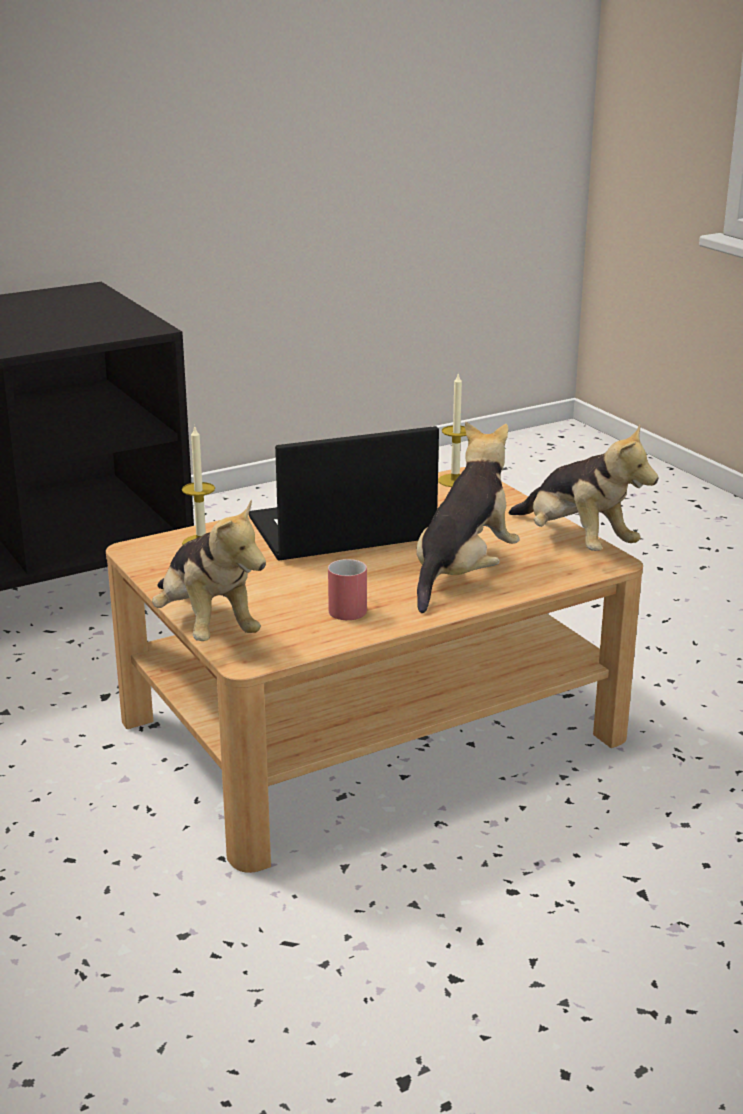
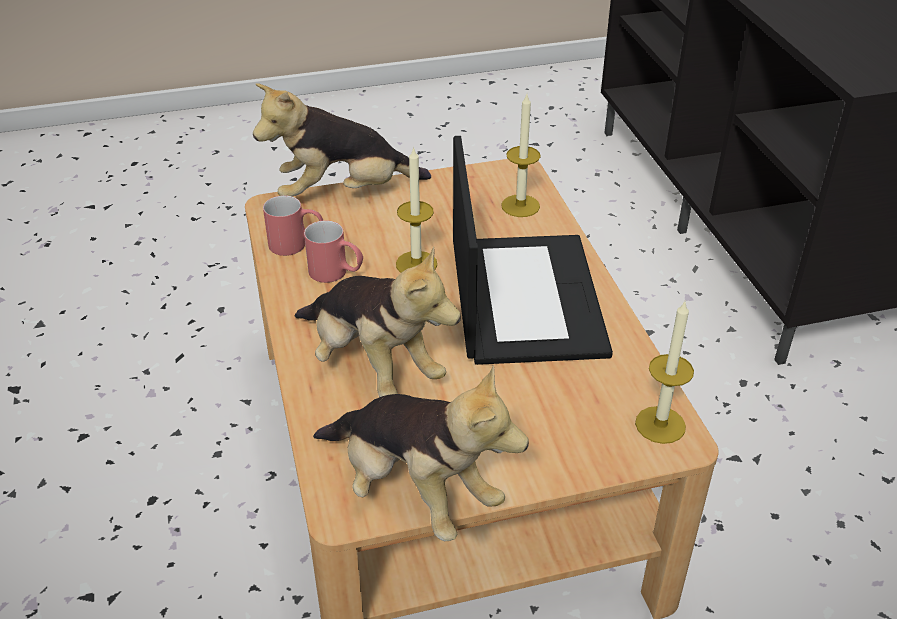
camera: 105 degrees right, 15 degrees up
plush toy [509,425,659,551] -> plush toy turned 120 degrees counterclockwise [313,365,529,541]
none -> red mug [263,195,323,256]
none -> candle [396,146,437,273]

